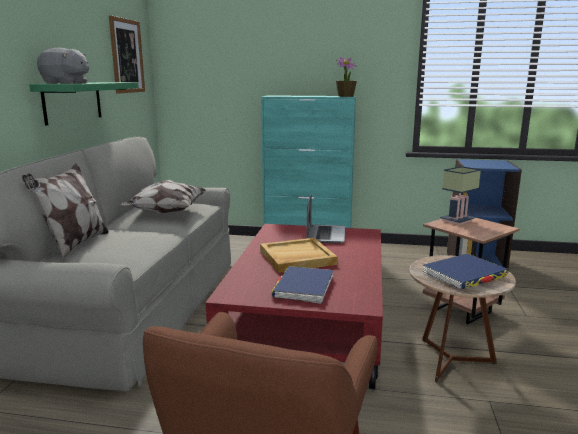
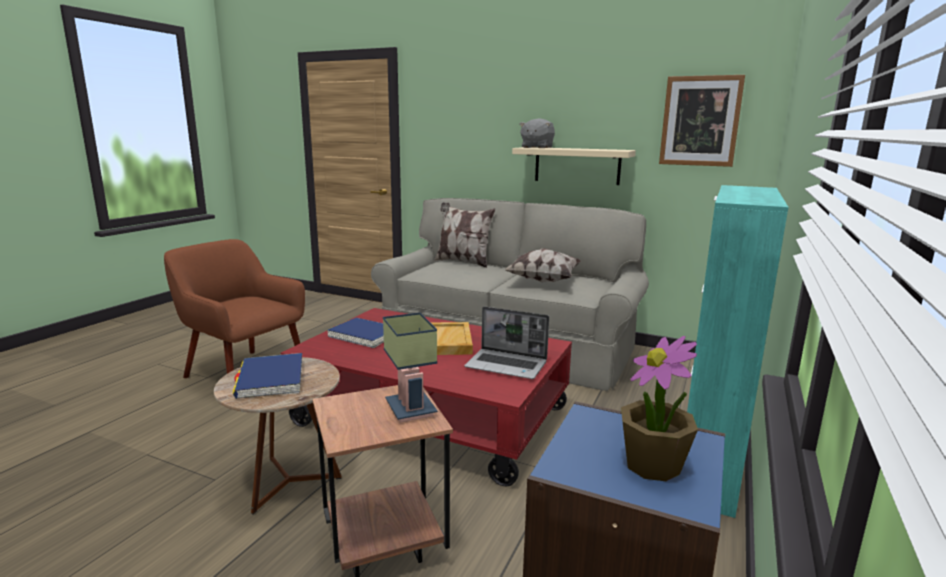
camera: 105 degrees right, 0 degrees up
green shelf [29,82,139,126] -> beige shelf [512,147,636,185]
potted plant [336,57,357,97] -> potted plant moved to [621,336,698,481]

